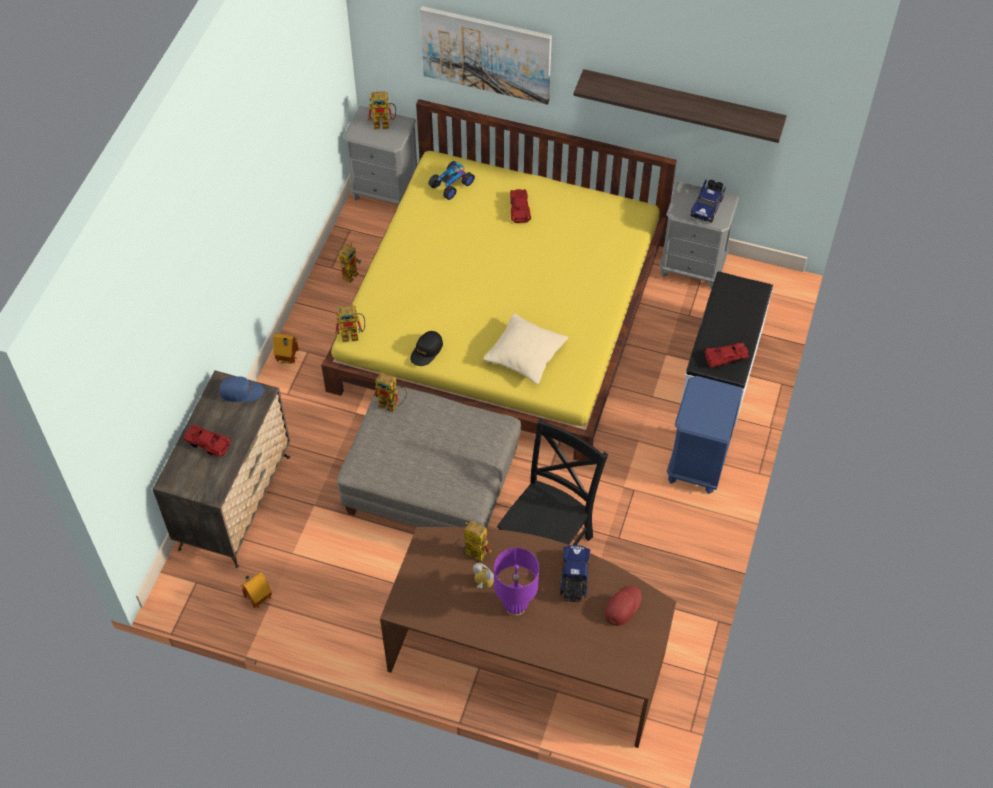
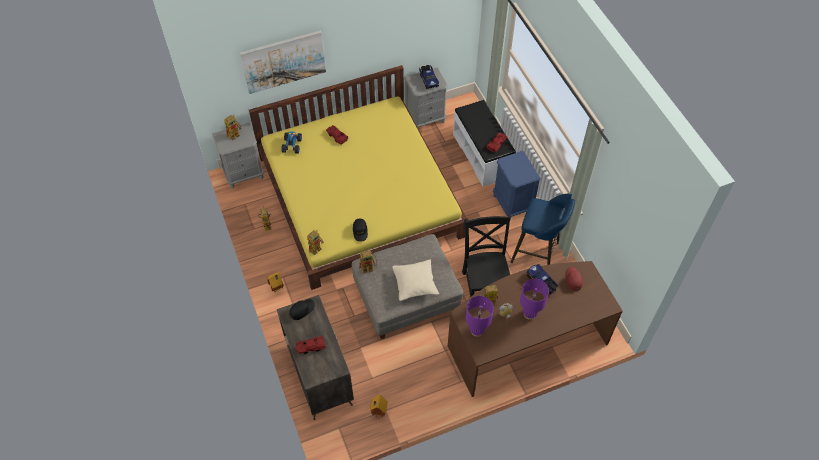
camera: 40 degrees left, 0 degrees up
blue cap [219,376,264,402] -> black cap [289,299,315,320]
beige pillow [483,314,568,384] -> beige pillow moved to [392,259,439,301]
shelf [574,69,787,143] -> none
none -> purple table lamp [466,296,494,337]
none -> blue stool [510,194,575,265]

